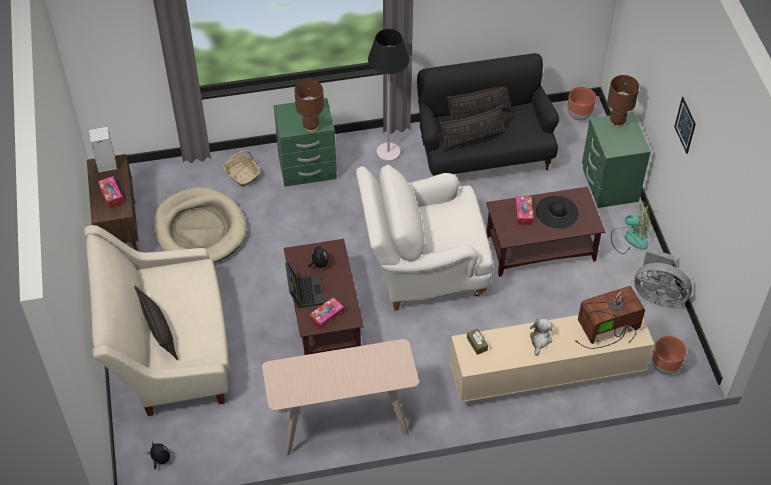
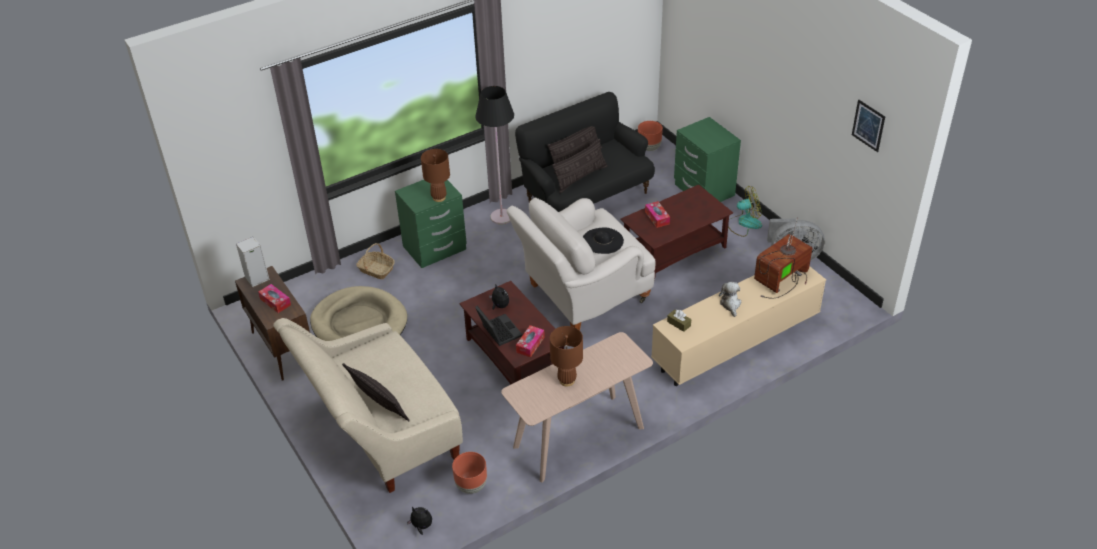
camera: 20 degrees left, 10 degrees down
black hat [536,196,579,229] -> black hat moved to [583,228,624,254]
brown table lamp [607,75,639,127] -> brown table lamp moved to [550,326,583,387]
brown planter [652,336,687,375] -> brown planter moved to [452,452,487,494]
picture [674,97,696,154] -> picture moved to [852,100,885,152]

